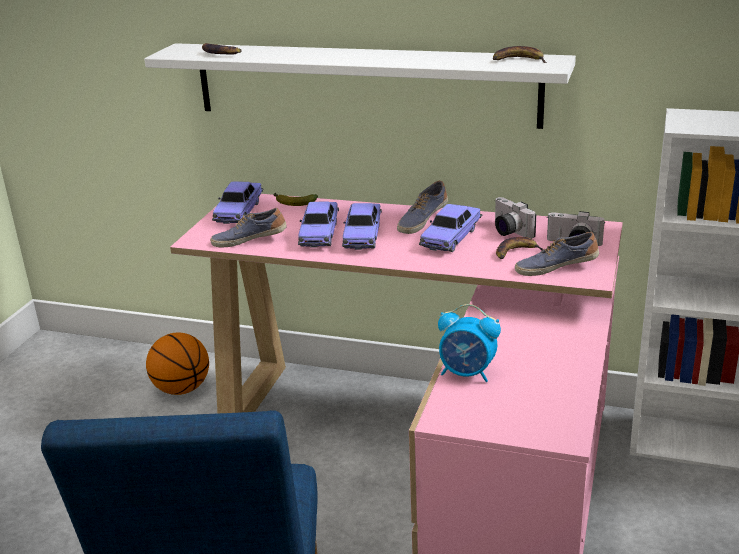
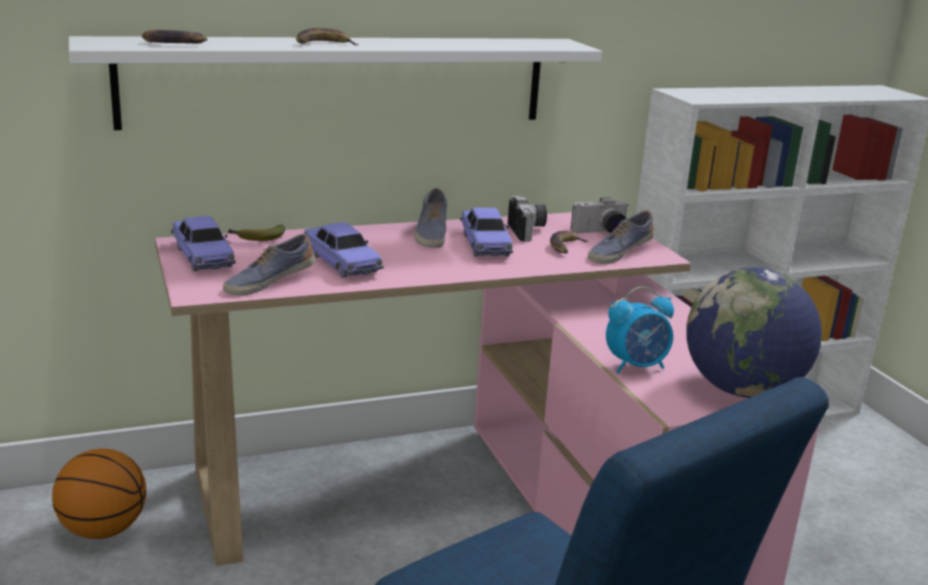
camera: 40 degrees left, 5 degrees down
toy car [342,203,382,250] -> none
banana [493,46,546,63] -> banana moved to [296,28,359,46]
camera [495,197,536,239] -> camera turned 120 degrees counterclockwise [508,196,547,242]
none -> globe [686,267,822,398]

